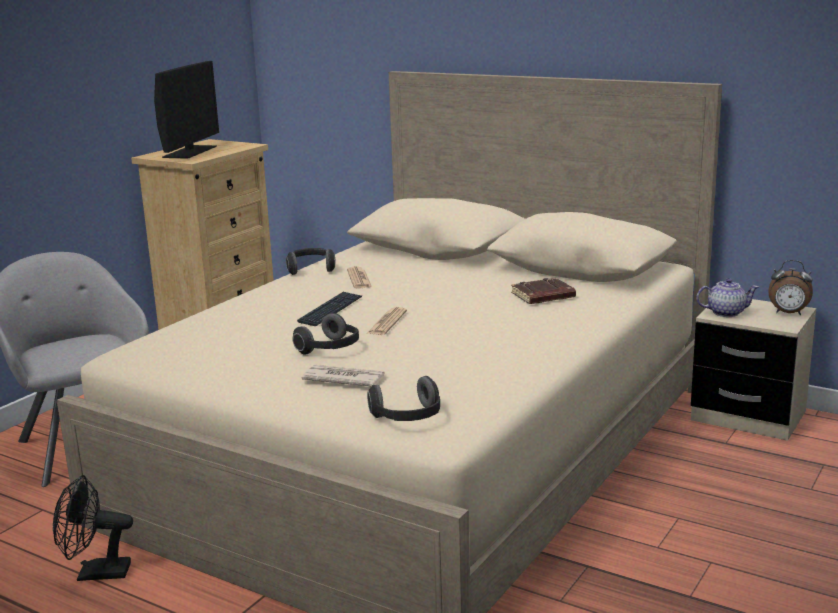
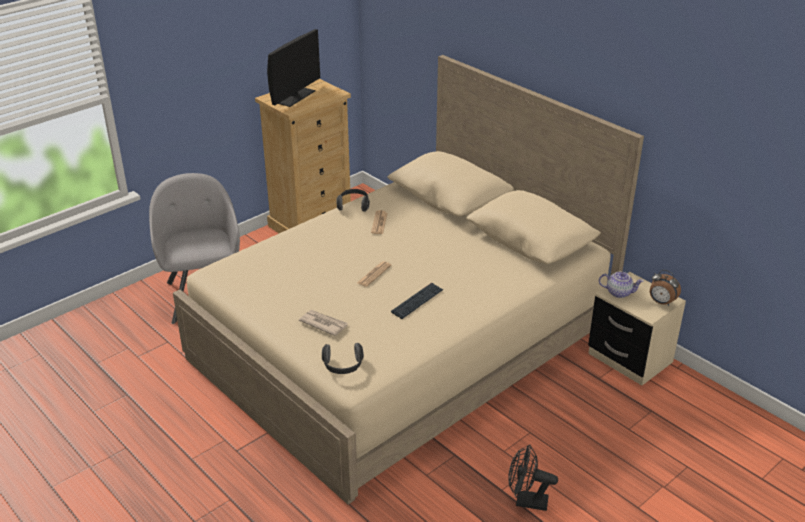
camera: 15 degrees right, 15 degrees up
black fan [53,475,133,581] -> black fan moved to [508,445,558,511]
headphones [292,313,359,355] -> none
keyboard [297,292,362,326] -> keyboard moved to [391,283,444,319]
brown book [511,278,576,304] -> none

